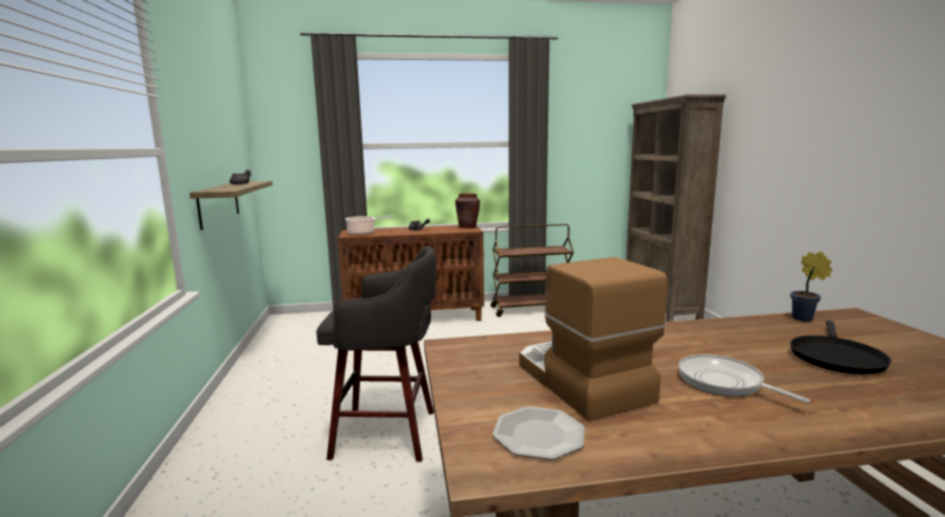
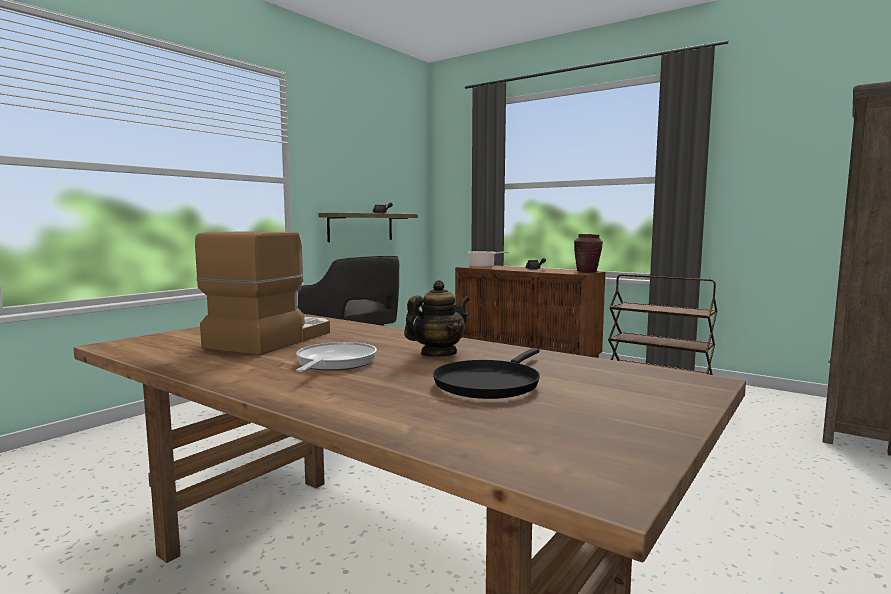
camera: 45 degrees right, 5 degrees down
plate [493,407,585,460] -> none
potted plant [790,252,832,321] -> none
black frying pan [790,321,891,374] -> black frying pan turned 45 degrees counterclockwise [433,348,540,399]
none -> teapot [404,280,470,357]

